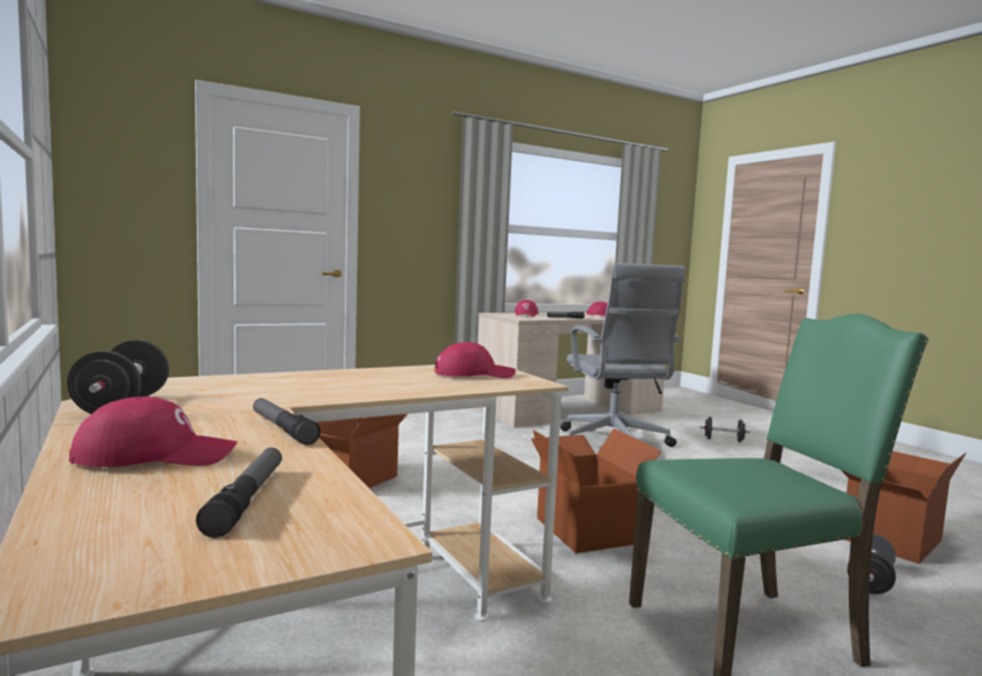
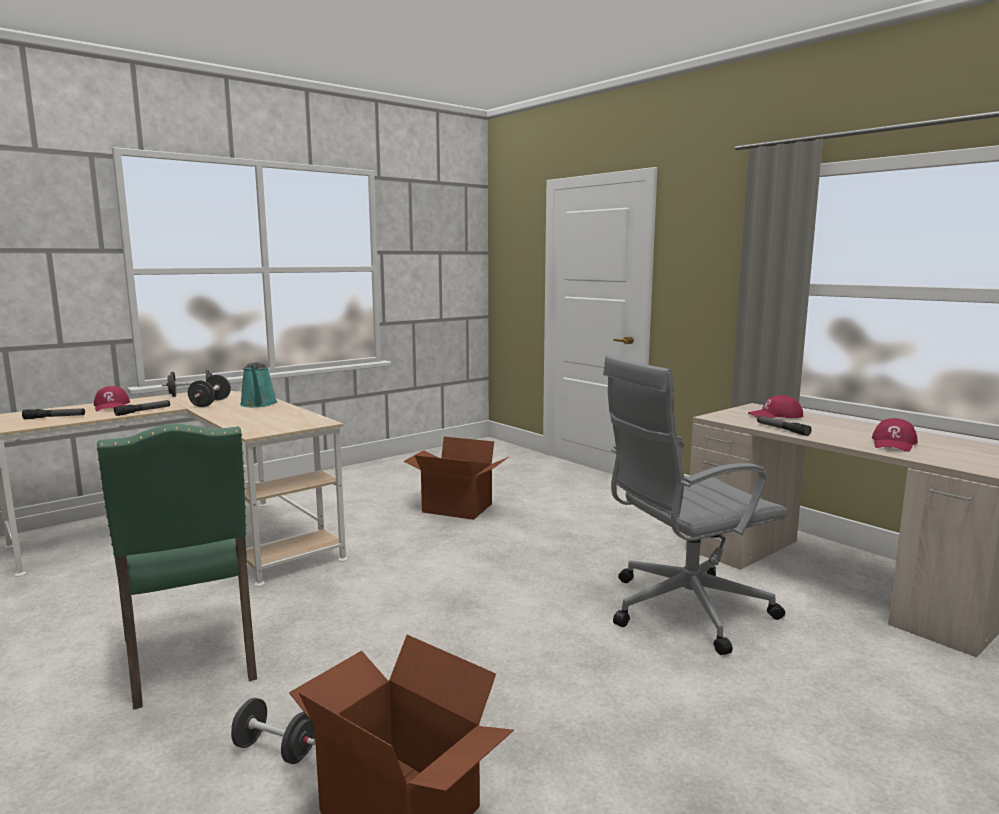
camera: 80 degrees right, 5 degrees up
red cap [434,342,516,378] -> none
cardboard box [531,428,661,553] -> none
black dumbbell [700,417,750,442] -> black dumbbell moved to [188,375,231,407]
none -> turquoise watering can [240,362,278,407]

